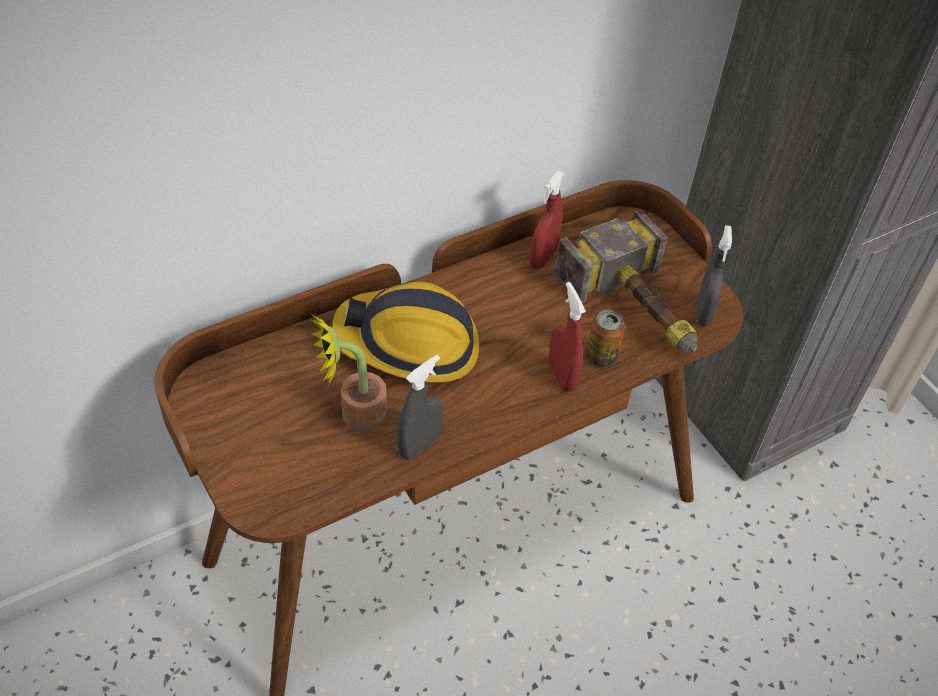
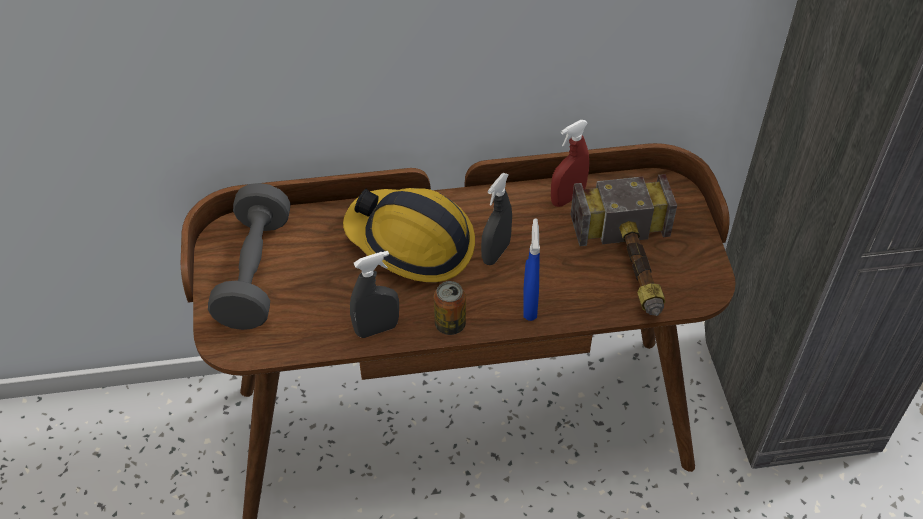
camera: 25 degrees right, 0 degrees up
potted plant [309,309,387,432] -> none
red spray bottle [549,282,586,392] -> blue spray bottle [523,218,540,321]
can [586,310,625,367] -> can moved to [434,281,466,335]
grey spray bottle [697,225,732,326] -> grey spray bottle moved to [481,173,512,265]
none -> grey dumbbell [208,183,291,330]

